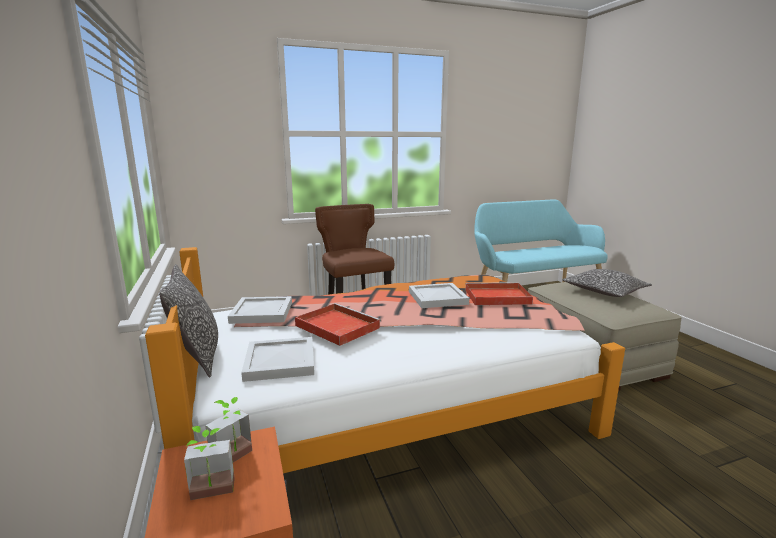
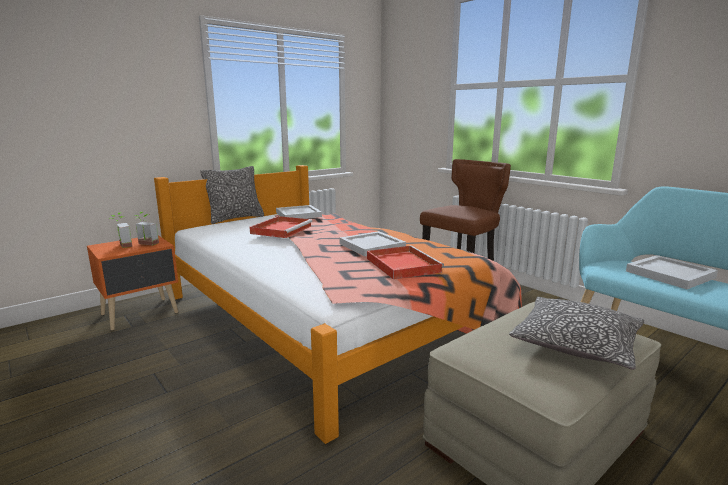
camera: 70 degrees right, 0 degrees up
white tray [241,337,314,382] -> white tray moved to [626,255,718,289]

